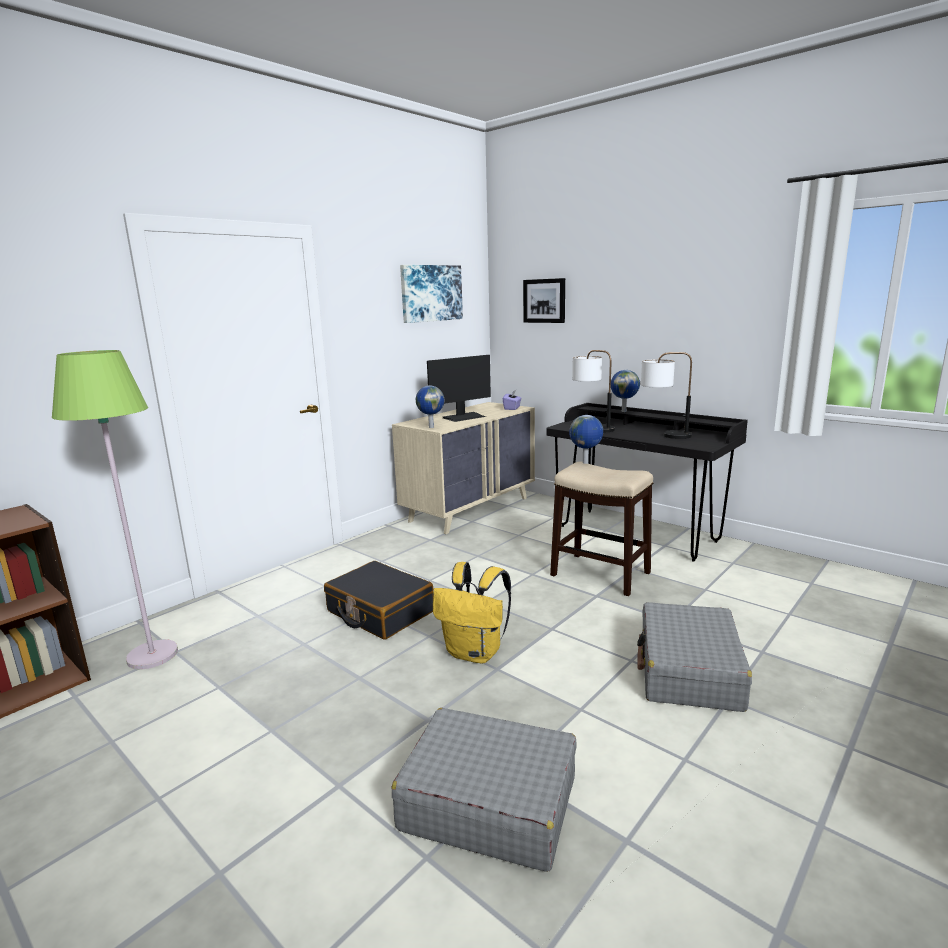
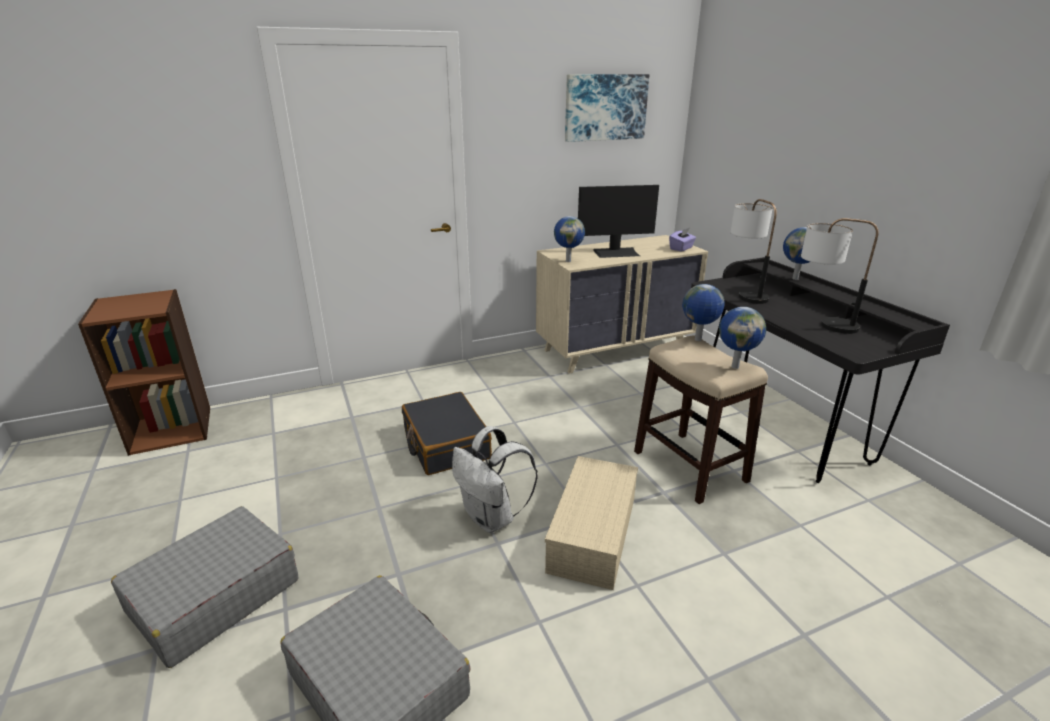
camera: 25 degrees right, 10 degrees up
green floor lamp [52,350,178,669] -> none
yellow backpack [433,562,511,664] -> white backpack [452,426,538,533]
picture [523,278,565,323] -> none
grey suitcase [637,602,752,712] -> grey suitcase moved to [111,506,299,668]
none -> beige storage box [545,456,638,590]
none -> globe [719,307,766,369]

